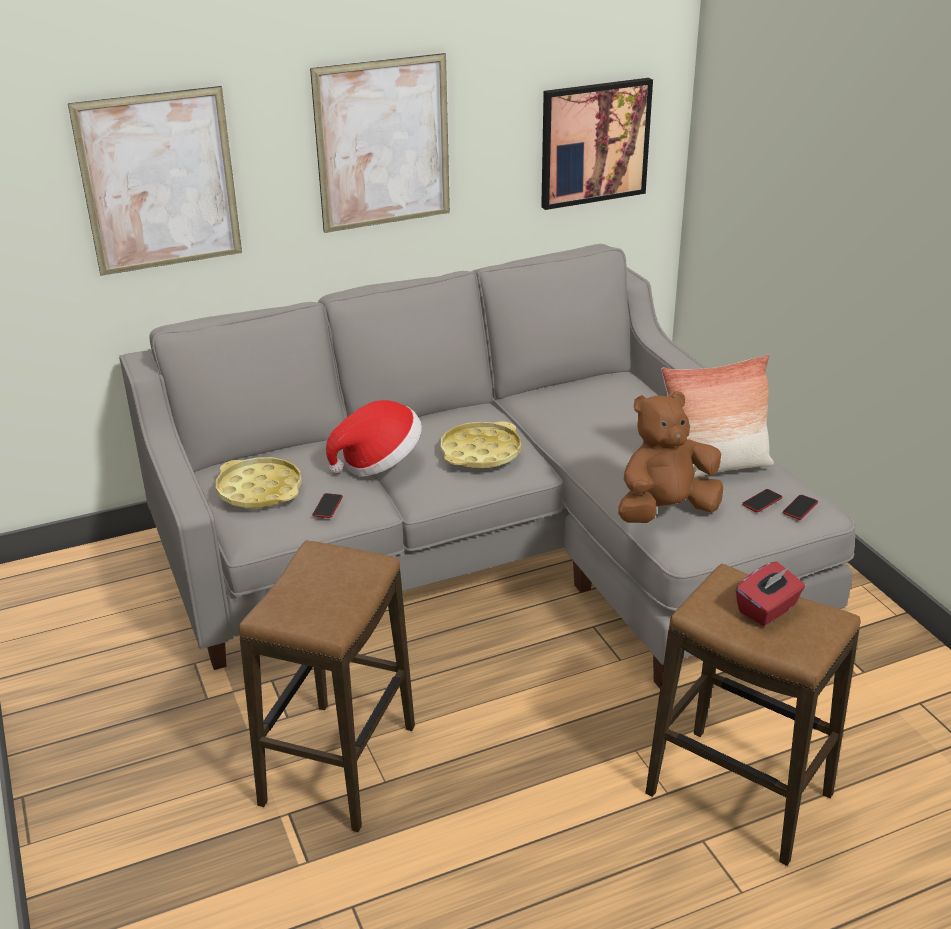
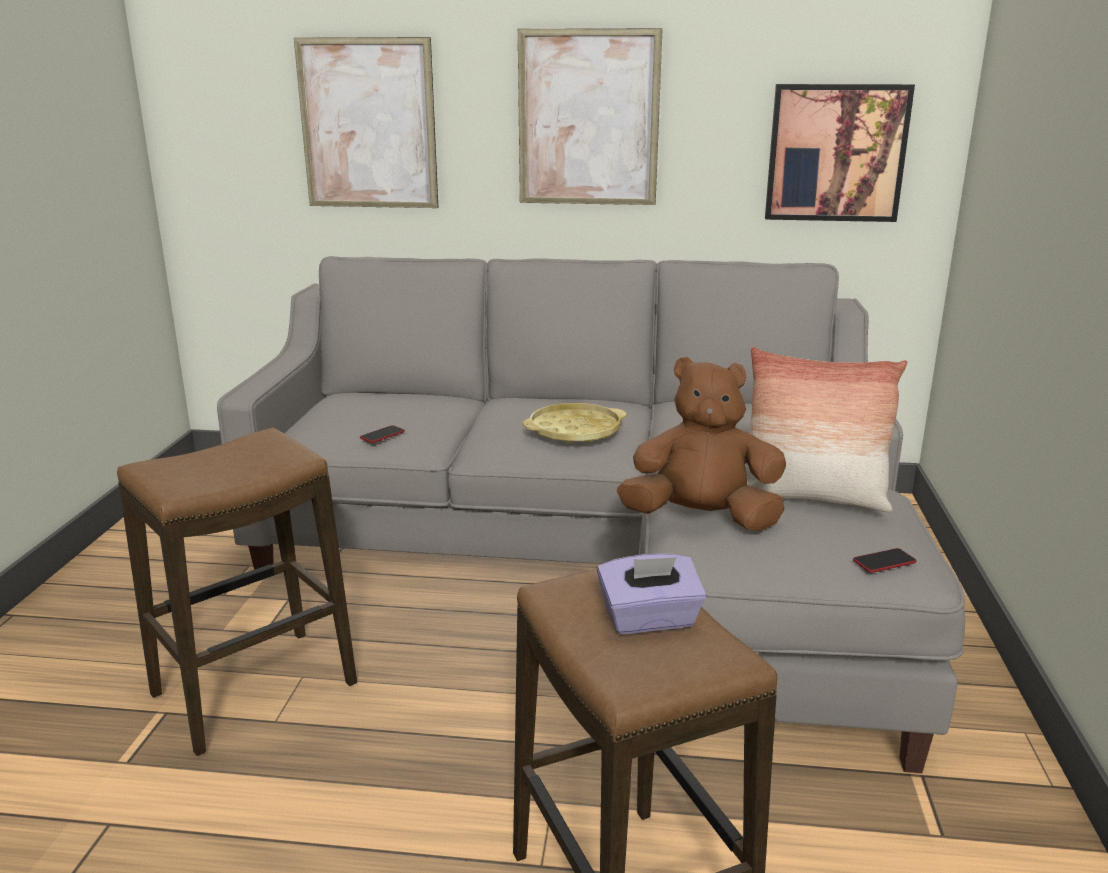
camera: 30 degrees right, 10 degrees down
yellow tray [216,457,302,509] -> none
hat [326,400,422,476] -> none
red tissue box [736,562,805,626] -> purple tissue box [597,553,707,634]
phone [742,489,782,512] -> none

